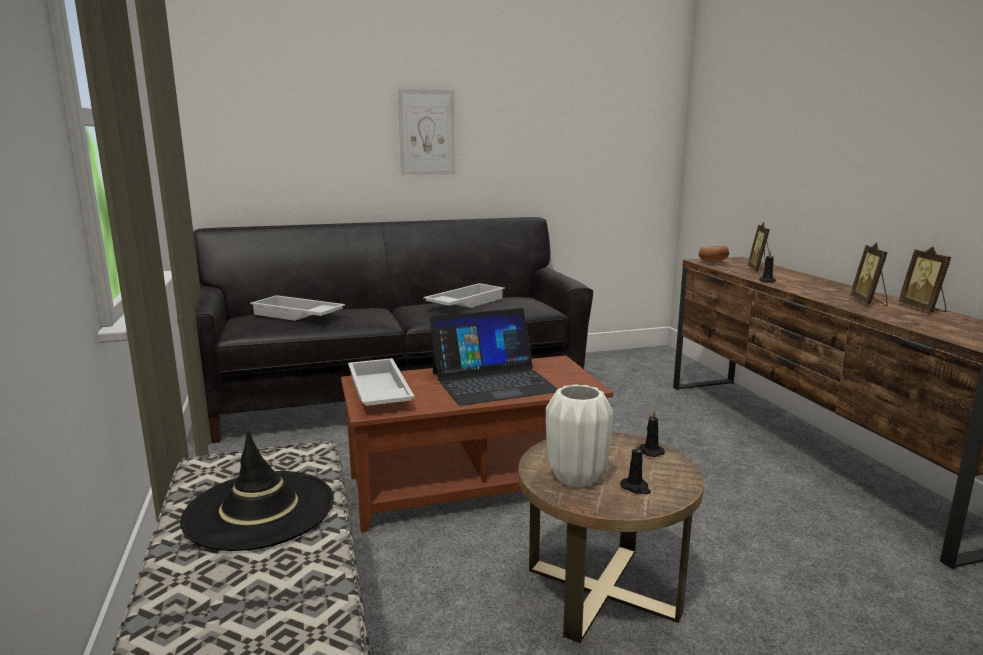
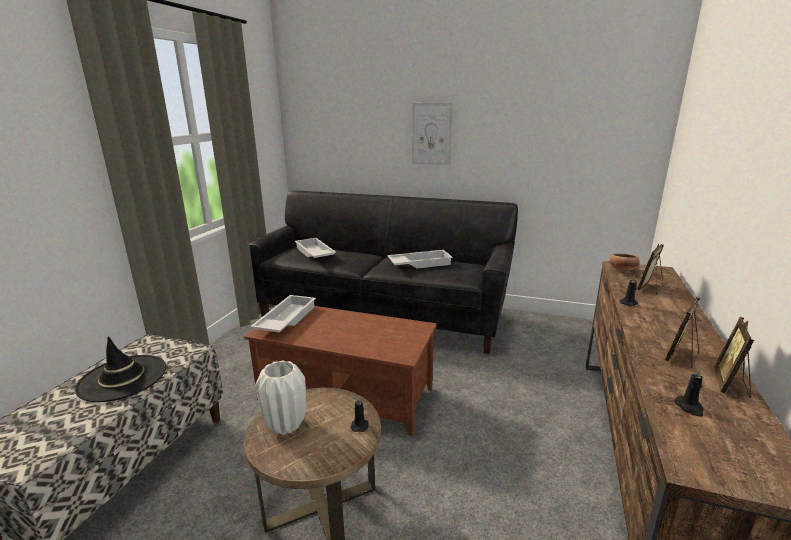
camera: 35 degrees right, 5 degrees up
laptop [430,308,558,406] -> none
black candle [620,441,651,494] -> black candle moved to [674,368,704,417]

